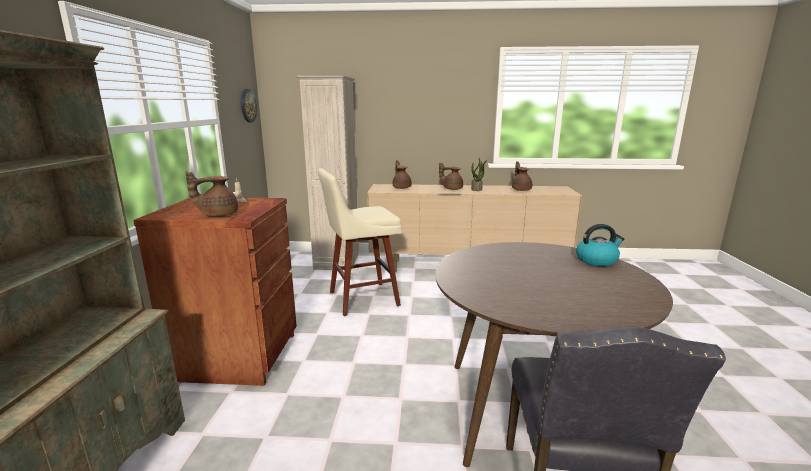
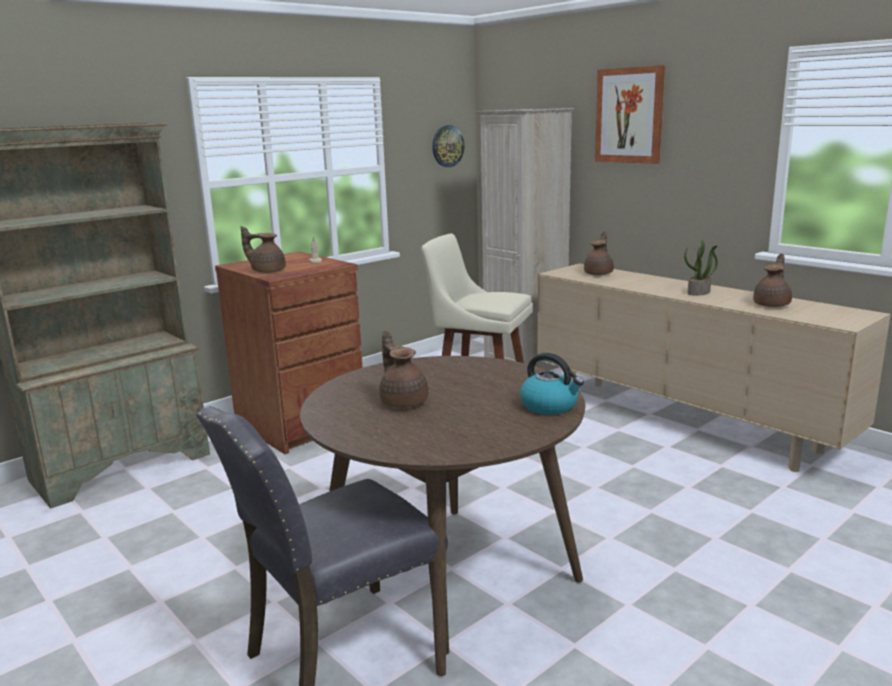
camera: 45 degrees right, 0 degrees up
brown teapot [439,162,463,190] -> brown teapot moved to [379,330,429,408]
none -> picture [595,65,665,164]

